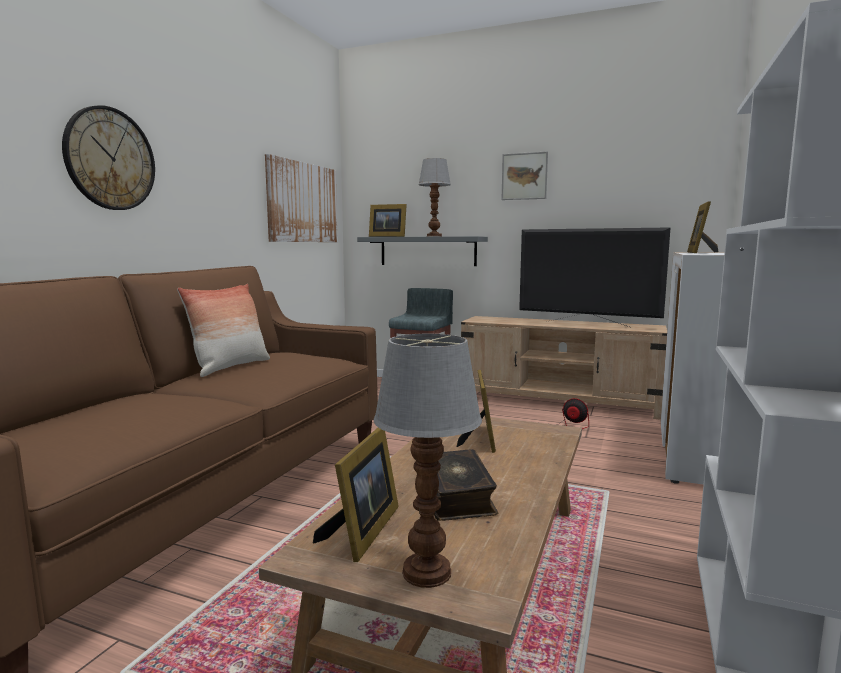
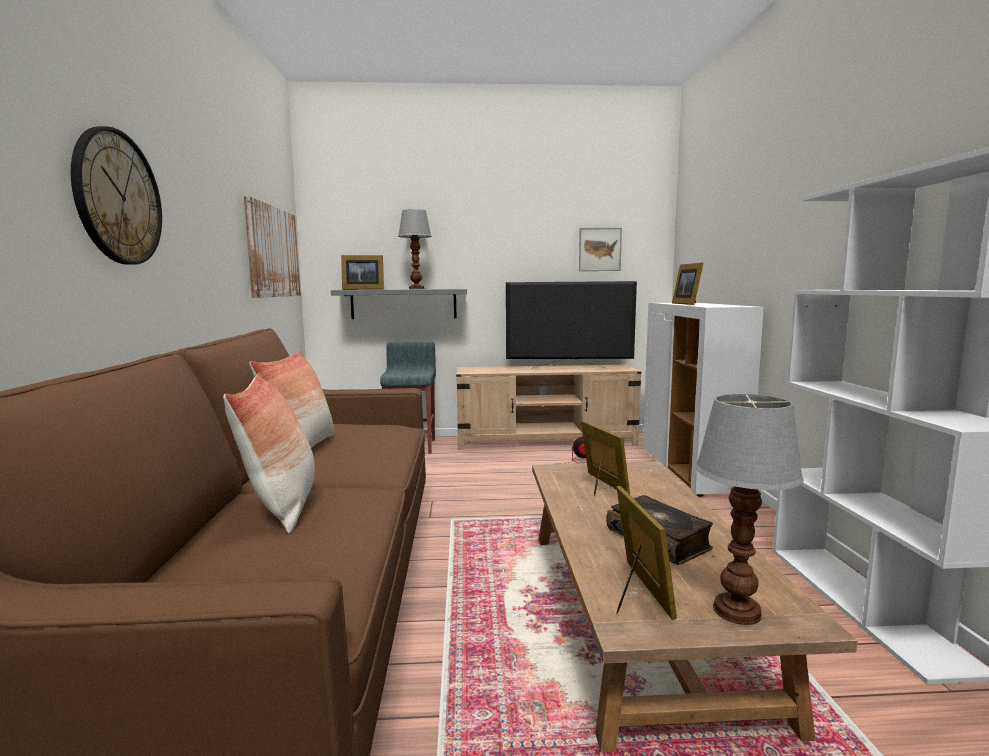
camera: 25 degrees left, 0 degrees up
picture [502,151,548,200] -> picture moved to [579,228,622,271]
none -> pillow [223,373,315,534]

